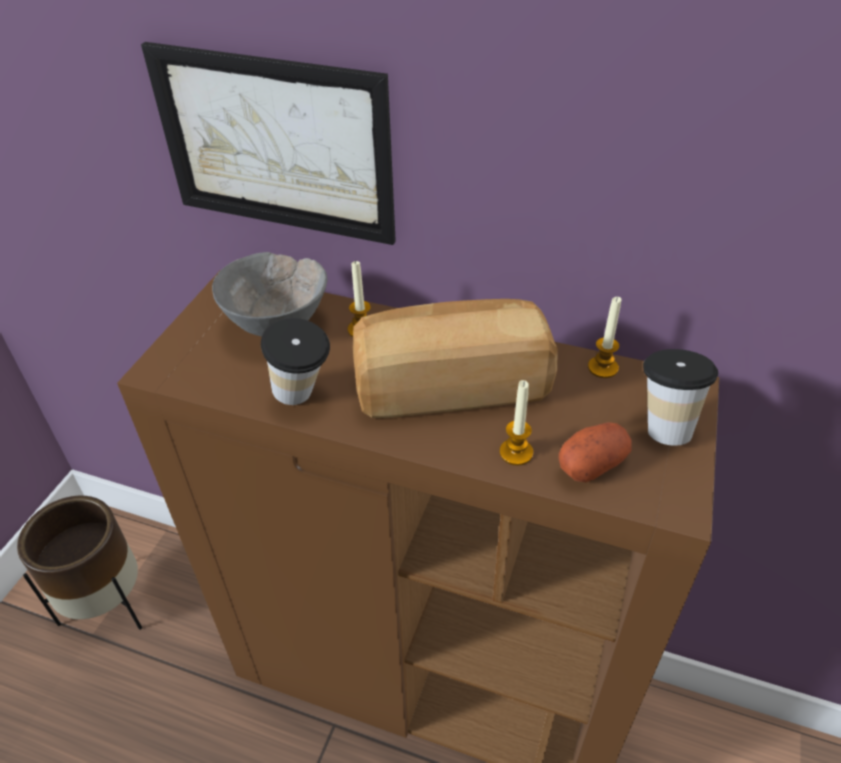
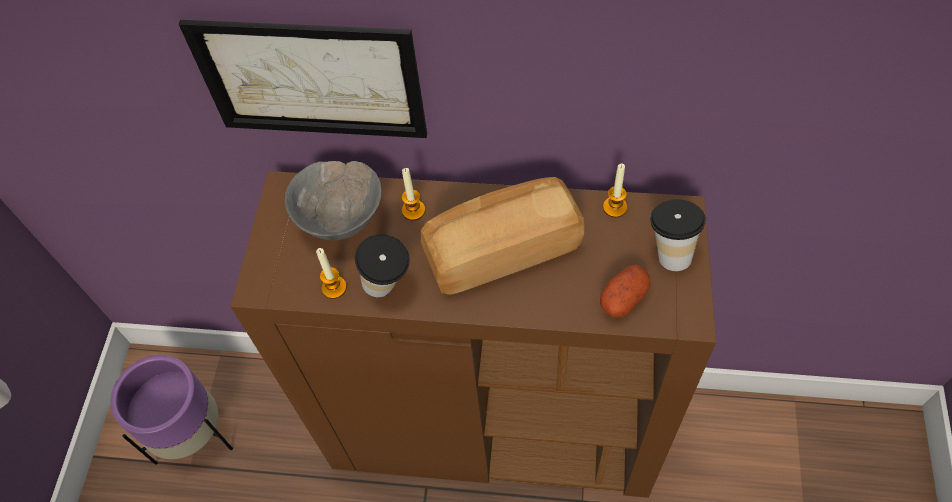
camera: 10 degrees left, 15 degrees up
brown planter [17,496,142,630] -> purple planter [110,355,233,465]
candle [500,380,533,466] -> candle moved to [316,248,347,299]

